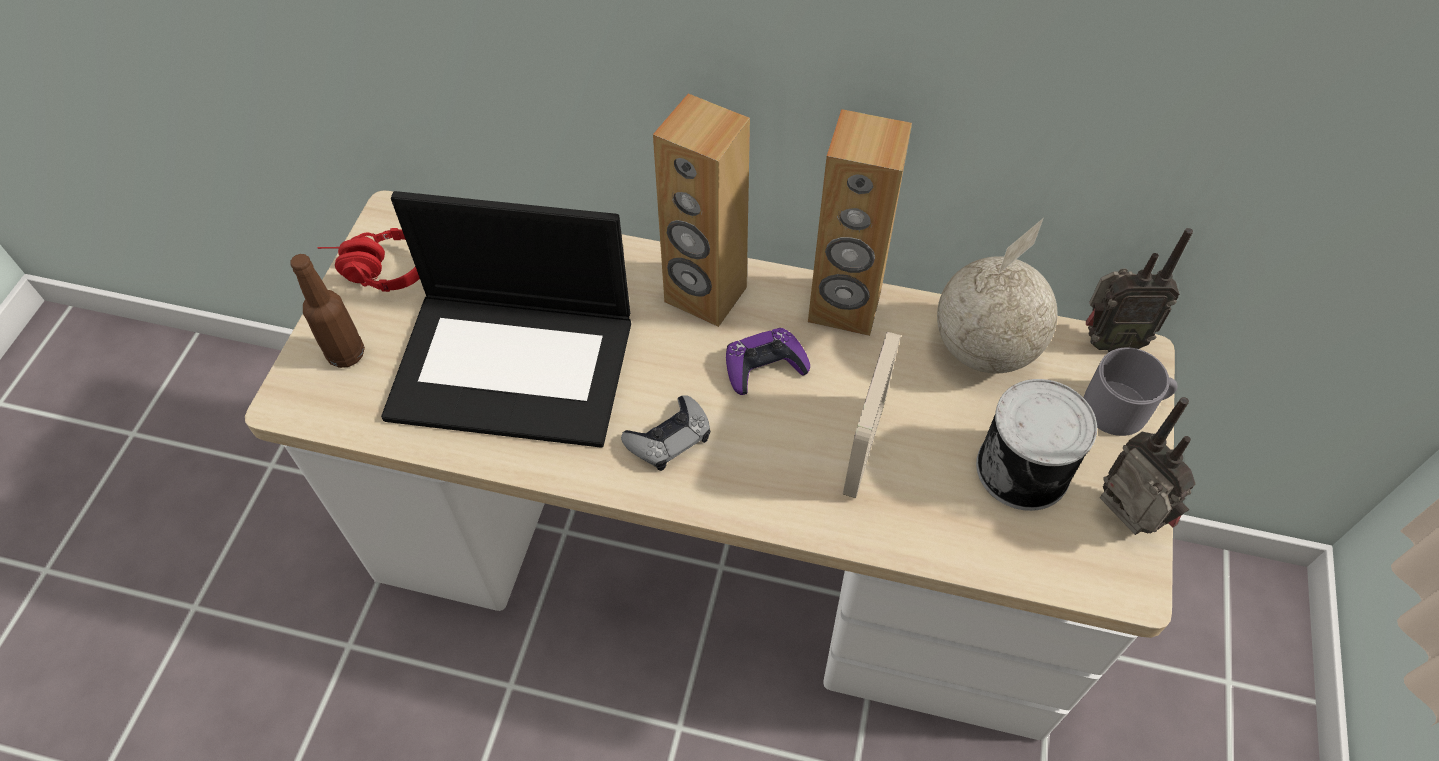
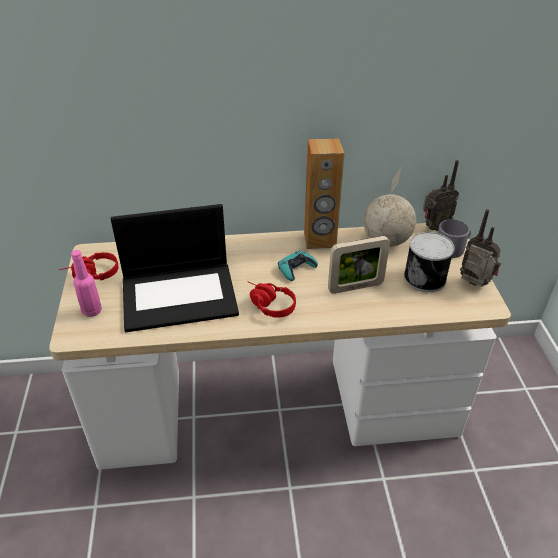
camera: 20 degrees left, 15 degrees down
brown bottle [290,254,365,368] -> pink bottle [71,250,102,317]
grey game controller [621,395,710,471] -> red headphones [248,282,296,318]
brown speaker [653,94,750,327] -> none
purple game controller [726,328,810,395] -> turquoise game controller [278,251,318,281]
picture frame [843,332,901,498] -> picture frame turned 75 degrees clockwise [328,236,390,294]

